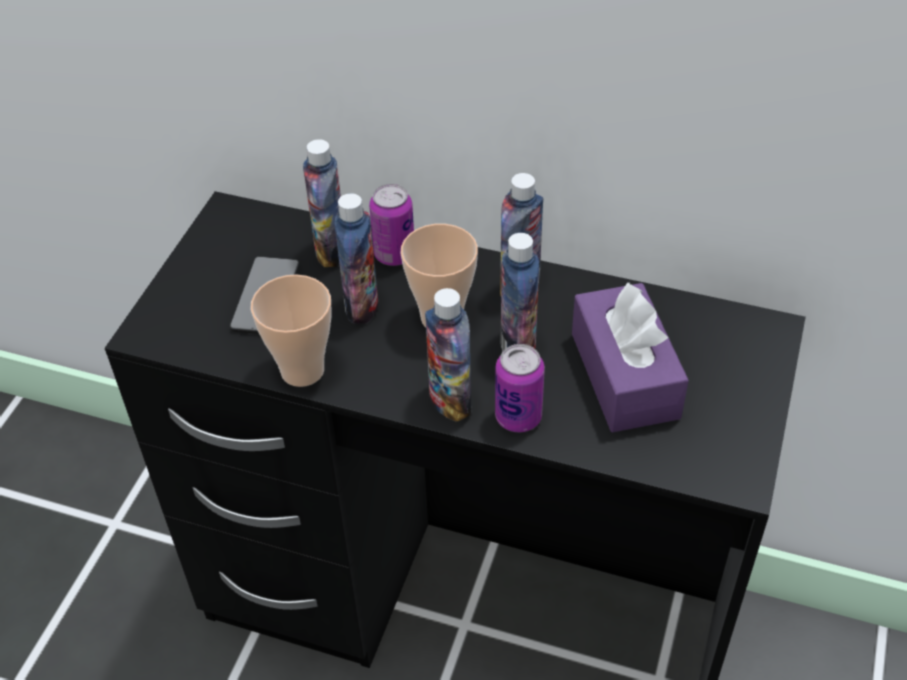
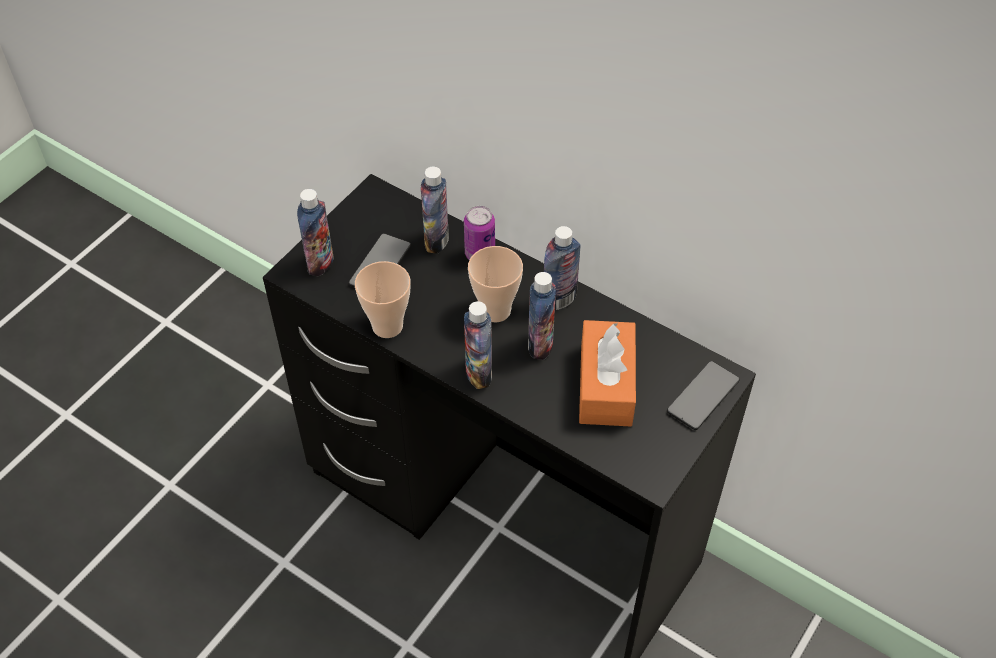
camera: 15 degrees right, 5 degrees up
bottle [334,193,378,324] -> bottle moved to [297,189,333,276]
can [495,344,545,432] -> none
purple tissue box [572,282,689,432] -> orange tissue box [579,320,636,427]
none -> phone [667,361,740,430]

